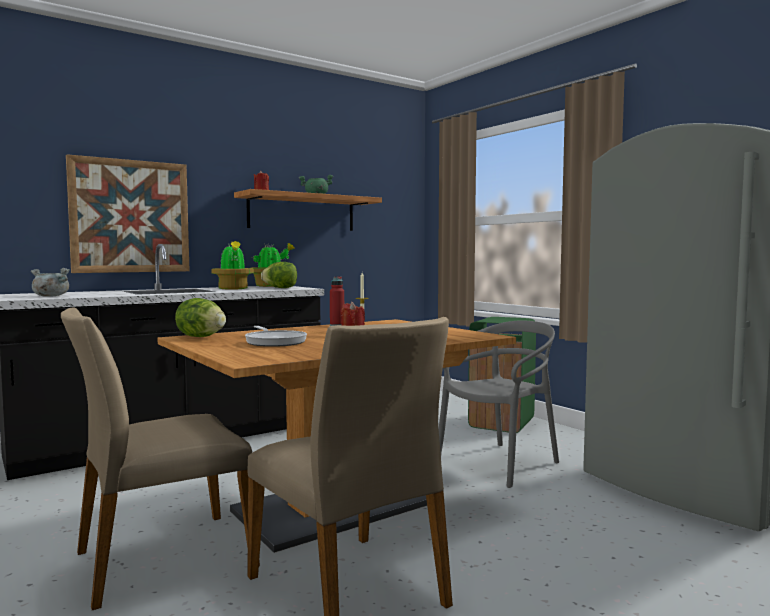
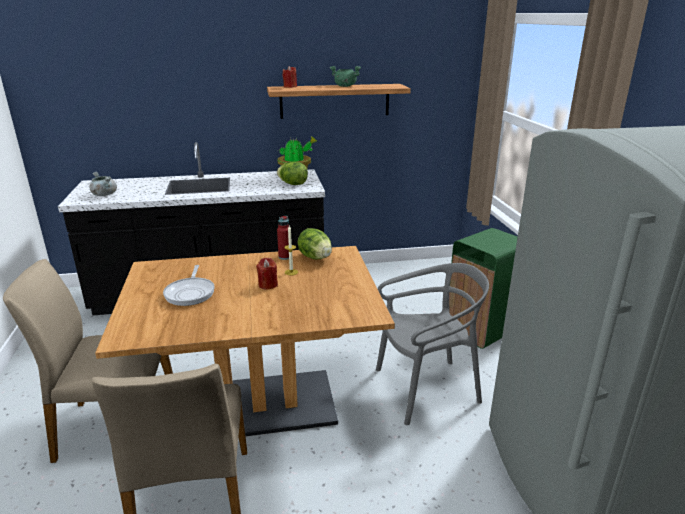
camera: 25 degrees right, 20 degrees up
picture [66,154,190,273] -> none
lettuce [175,298,226,337] -> lettuce moved to [297,228,332,260]
potted plant [212,241,254,290] -> none

